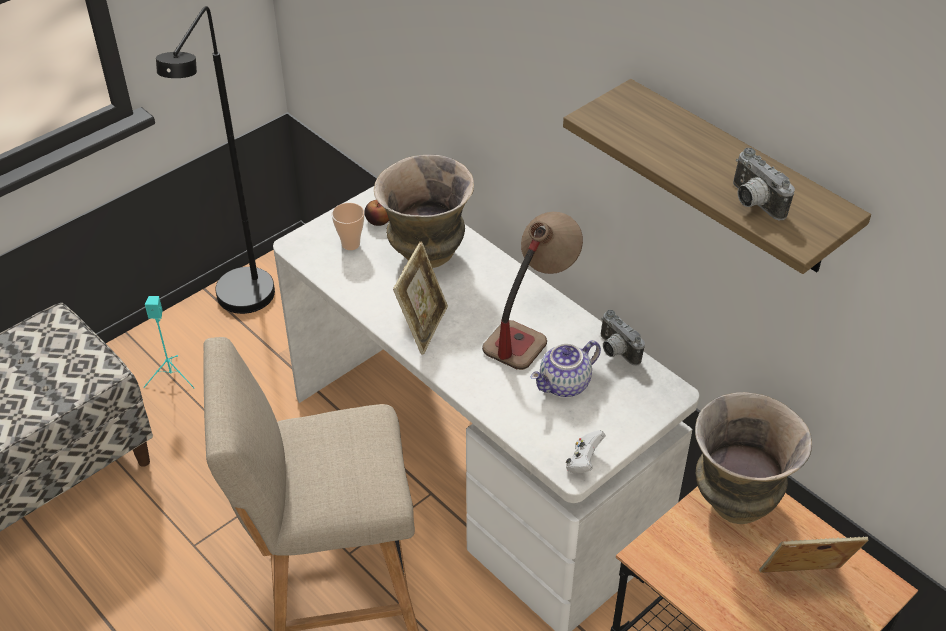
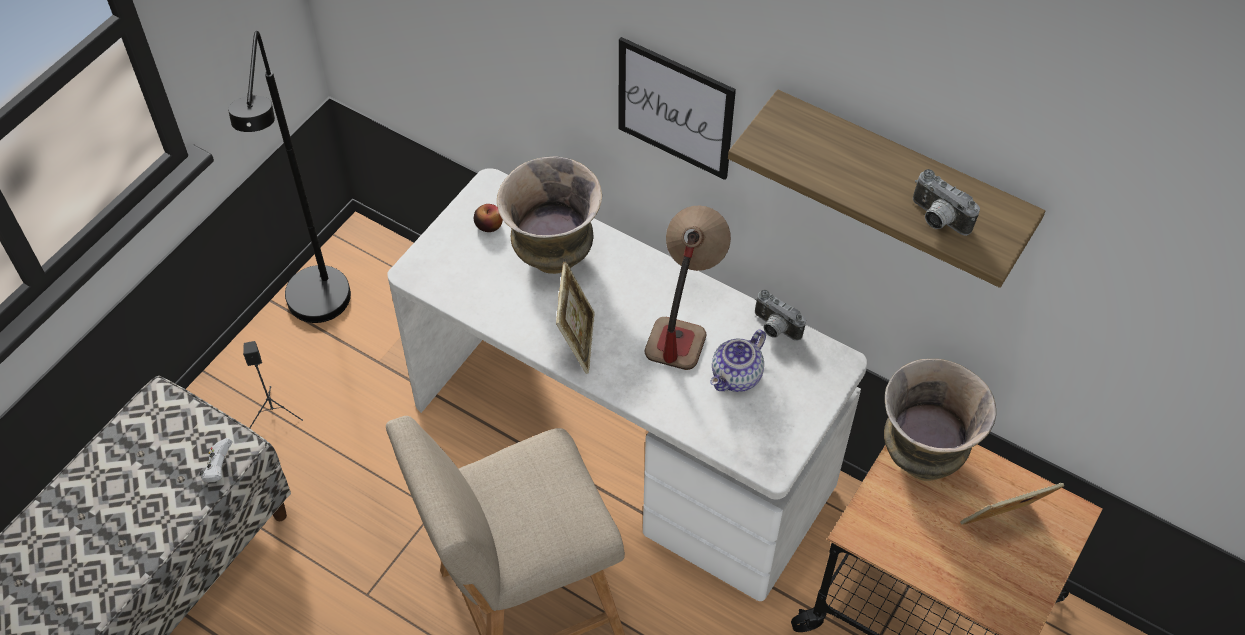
camera: 15 degrees left, 10 degrees up
turquoise speaker [144,296,194,388] -> black speaker [243,341,303,428]
cup [332,203,364,250] -> none
white game controller [566,430,606,473] -> white game controller moved to [199,438,233,482]
none -> picture [618,37,736,180]

